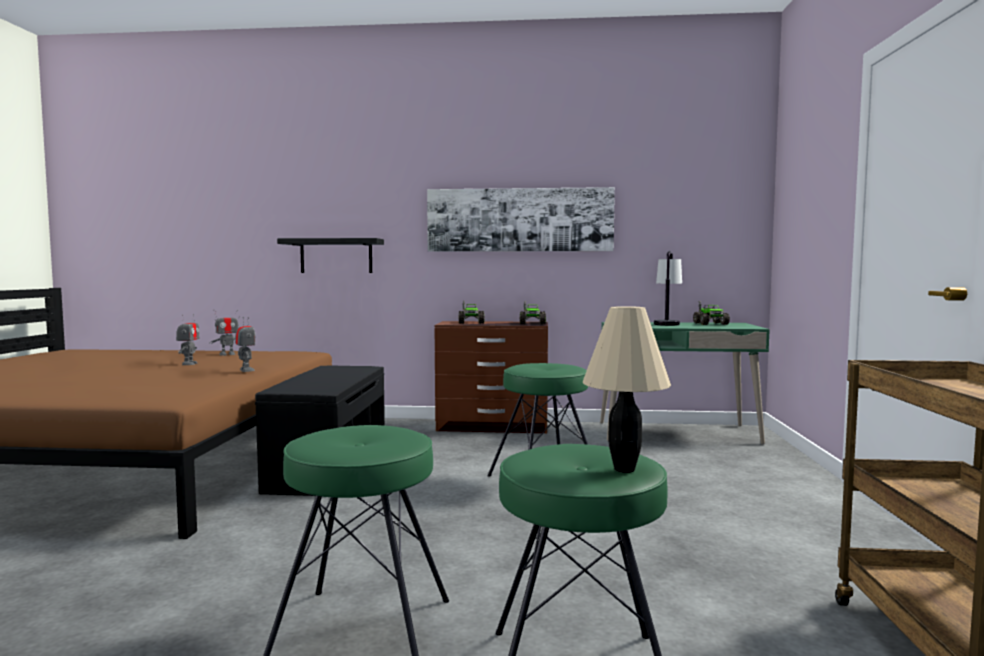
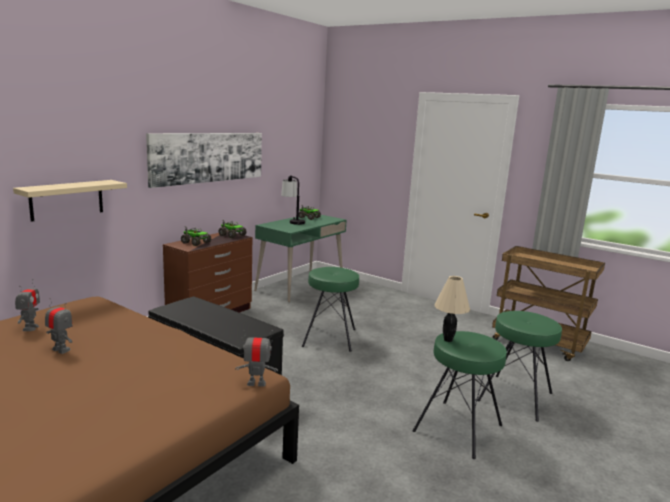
camera: 60 degrees left, 10 degrees up
toy robot [235,317,256,372] -> toy robot moved to [235,330,278,386]
black shelf [277,238,384,273] -> beige shelf [13,180,127,222]
beige table lamp [583,306,671,473] -> beige table lamp moved to [434,276,470,342]

